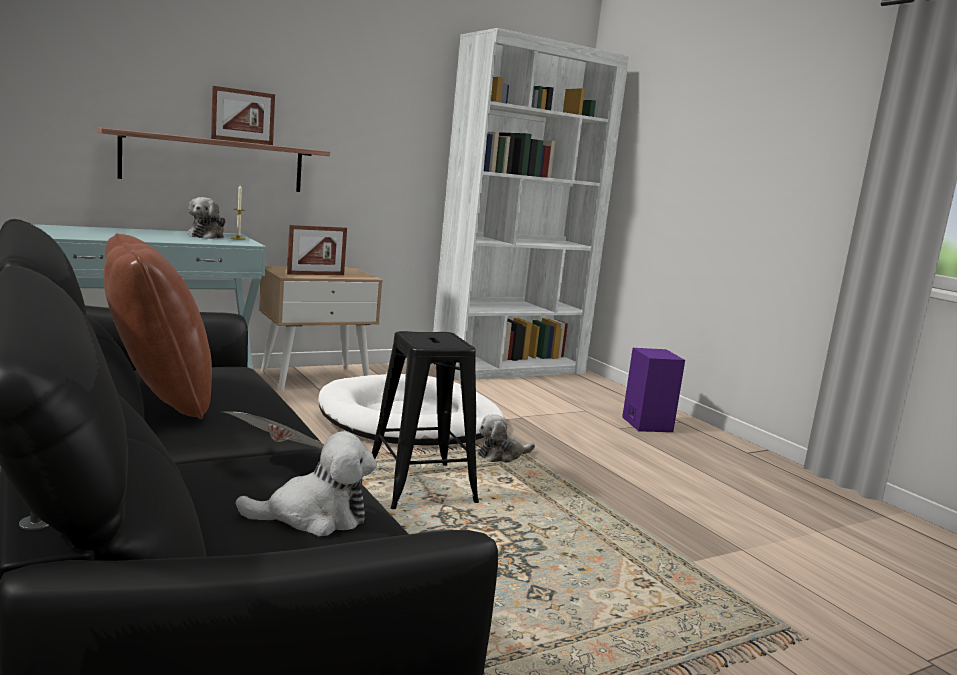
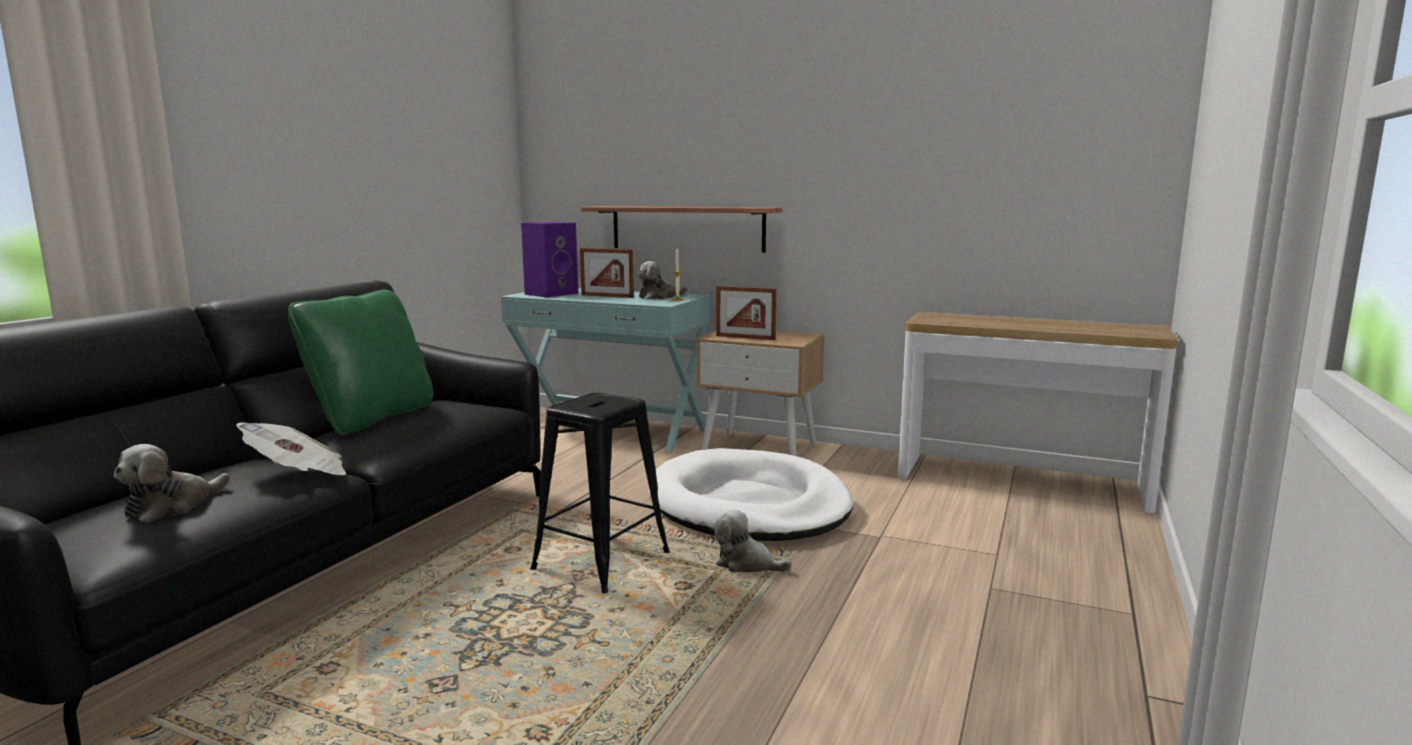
camera: 55 degrees right, 0 degrees up
brown pillow [103,233,212,419] -> green pillow [288,290,434,435]
picture frame [211,86,275,145] -> picture frame moved to [580,248,634,298]
plush toy [235,431,377,536] -> plush toy turned 75 degrees clockwise [114,444,230,522]
white bookcase [432,28,629,380] -> console table [898,312,1177,513]
purple speaker [622,348,685,432] -> purple speaker moved to [521,222,578,298]

